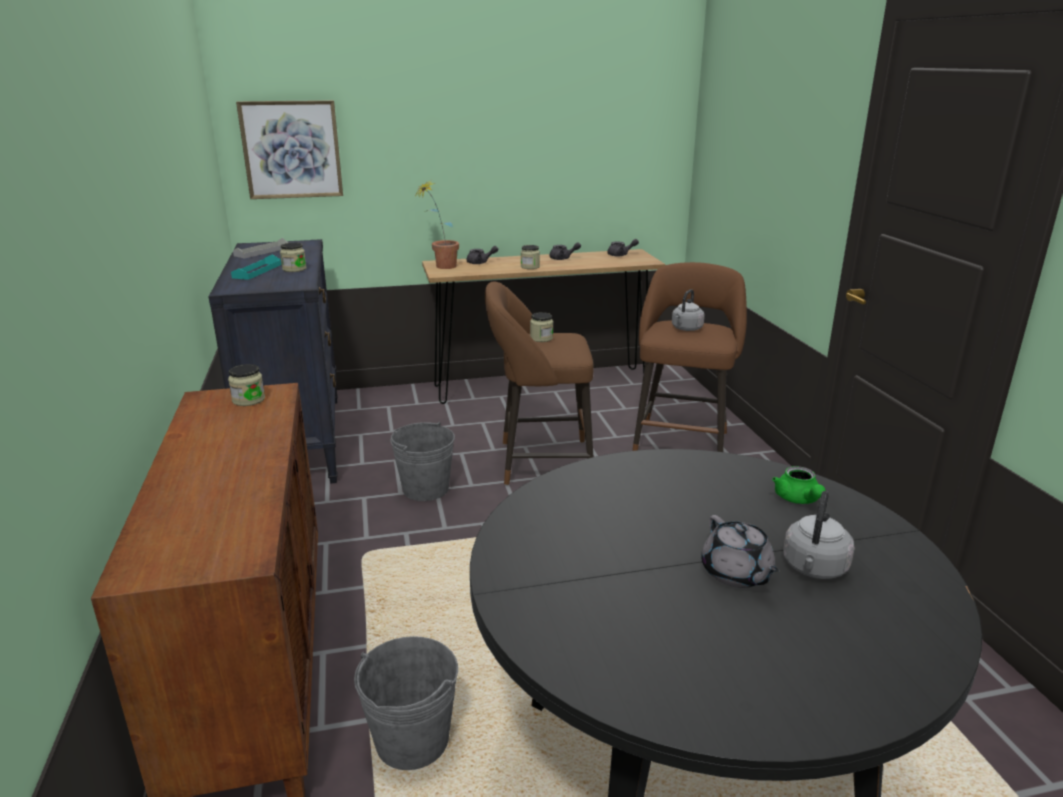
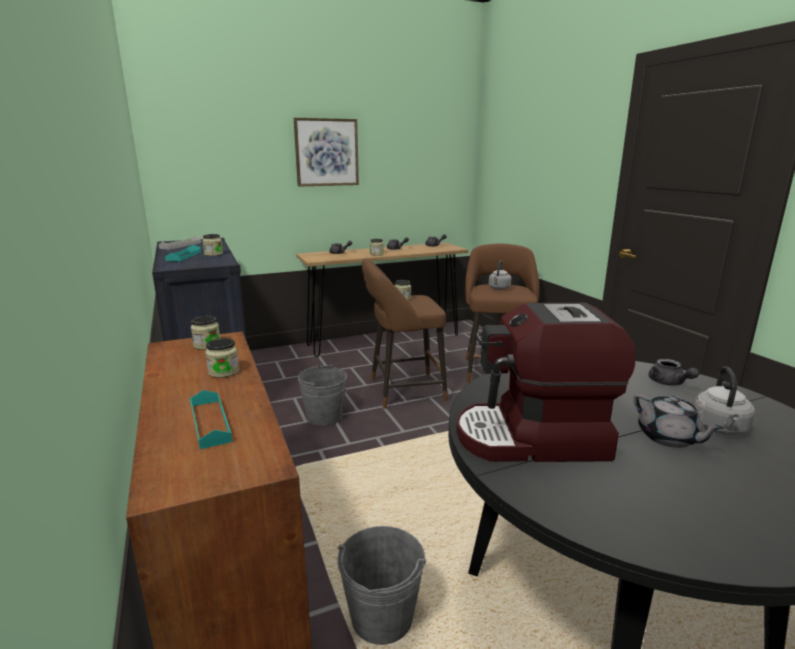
camera: 10 degrees left, 5 degrees down
picture [236,100,343,199] -> picture moved to [294,118,359,187]
potted plant [416,180,459,269] -> none
green teapot [772,466,826,504] -> grey teapot [649,359,699,386]
none -> turquoise tray [190,390,232,449]
none -> jar [205,338,239,378]
none -> coffee machine [457,303,635,462]

